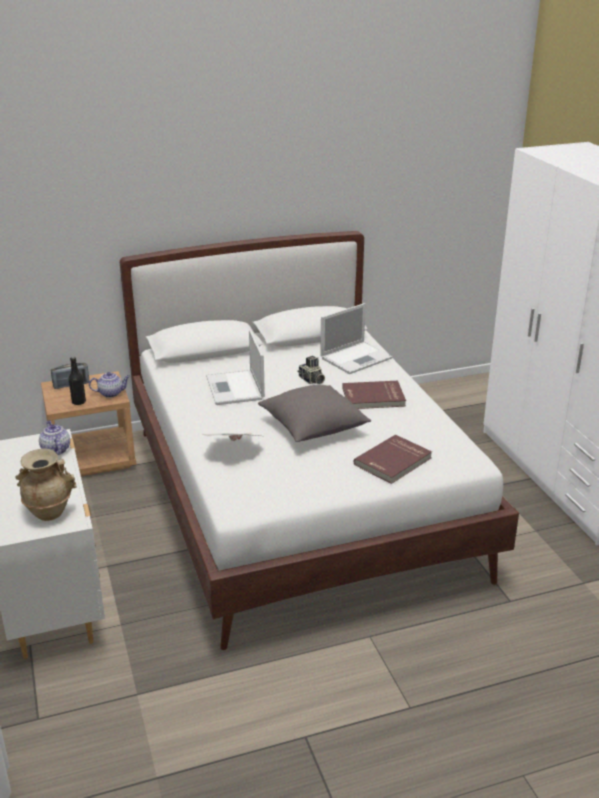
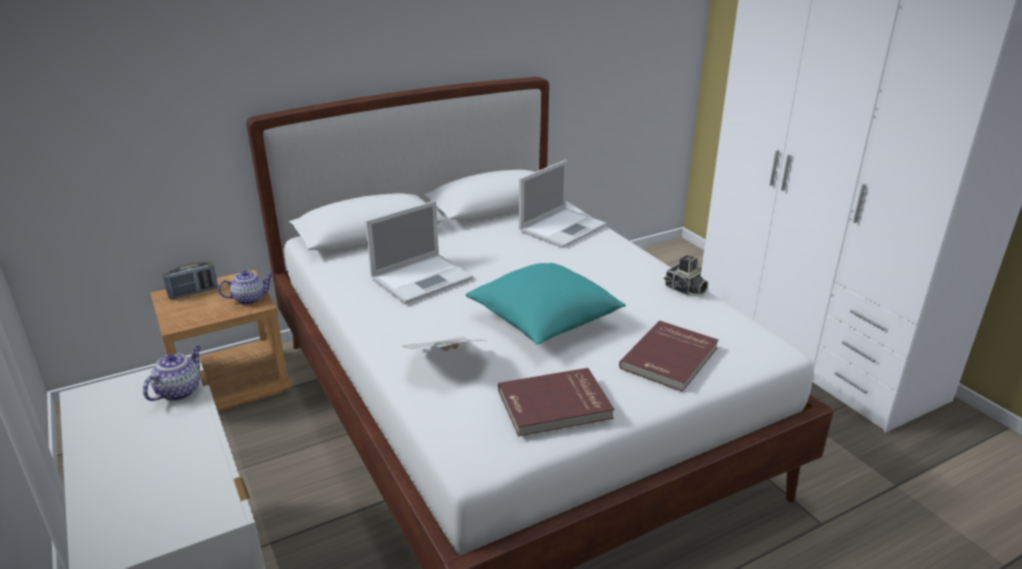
camera: 10 degrees left, 0 degrees up
beige vase [16,449,77,521] -> none
teapot [39,420,70,455] -> teapot turned 60 degrees clockwise [143,346,201,401]
black bottle [69,357,86,405] -> none
laptop [206,330,265,405] -> laptop turned 105 degrees counterclockwise [365,201,473,304]
grey pillow [258,385,371,442] -> turquoise pillow [466,263,626,345]
camera [298,356,325,385] -> camera moved to [664,255,708,295]
red book [343,381,406,409] -> red book moved to [498,368,615,436]

